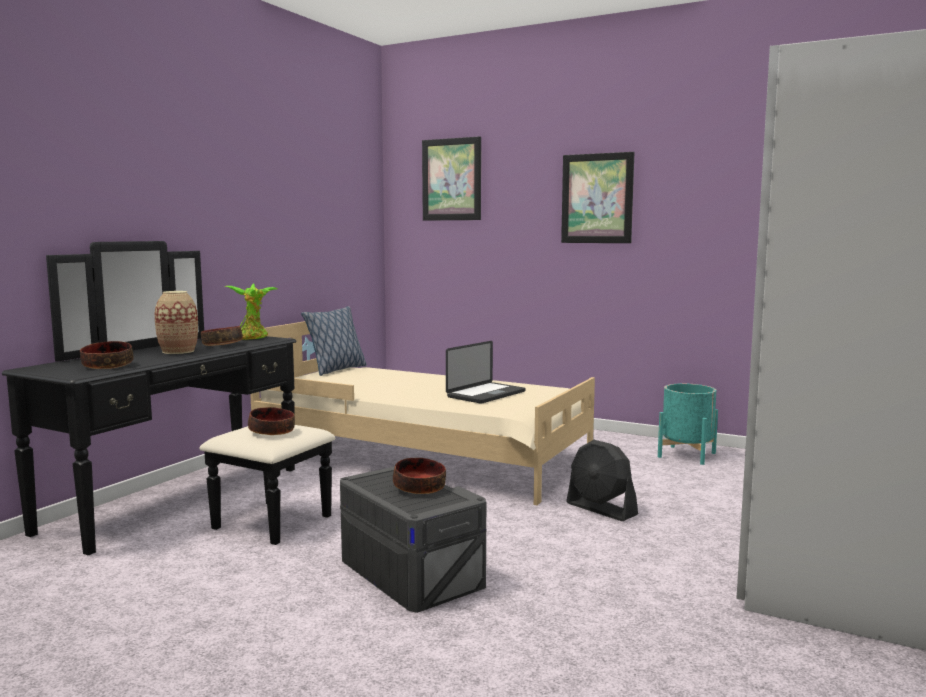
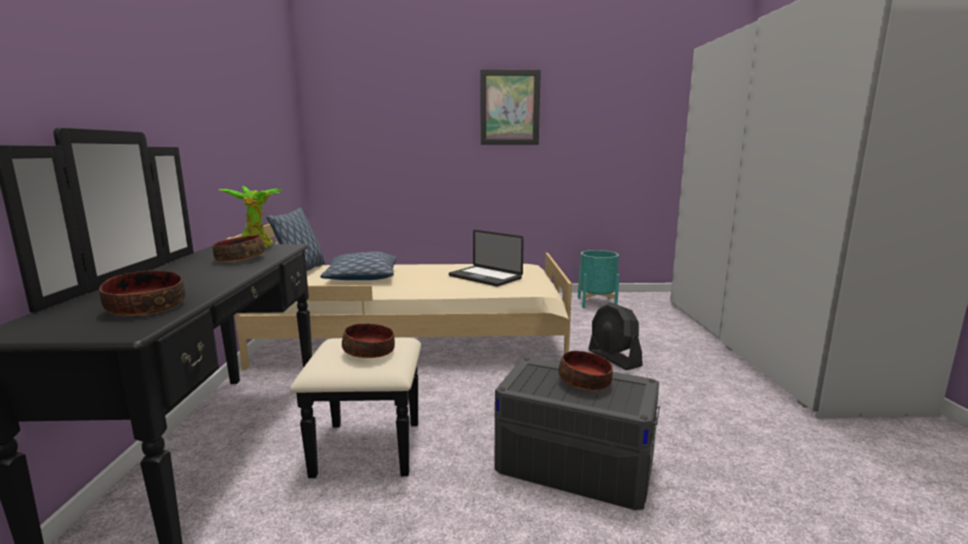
camera: 30 degrees left, 5 degrees up
vase [154,291,198,354] -> none
picture [422,136,481,221] -> none
laptop [446,341,526,404] -> laptop turned 120 degrees clockwise [449,230,524,287]
black fan [566,440,638,521] -> black fan turned 45 degrees clockwise [588,302,643,370]
none -> pillow [320,251,397,280]

